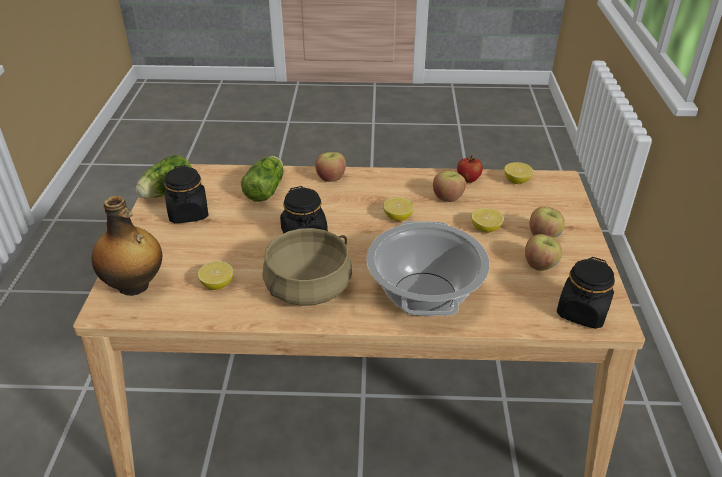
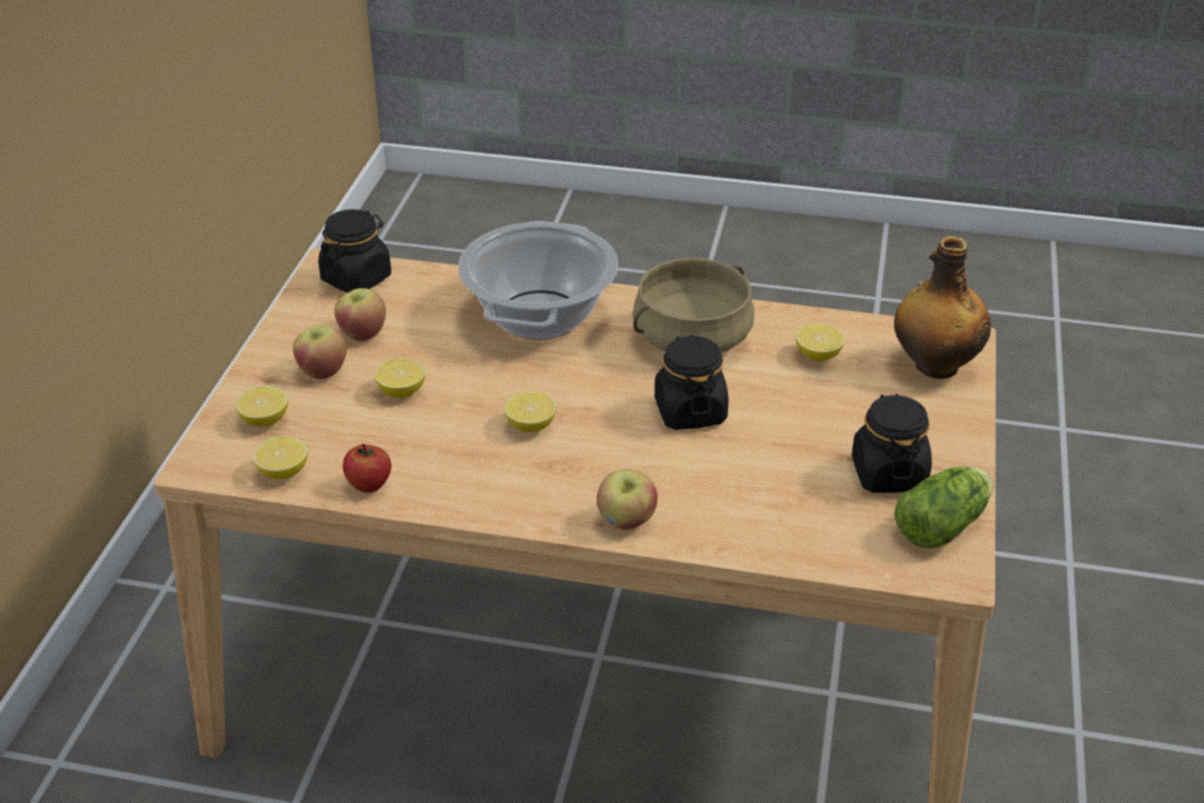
camera: 170 degrees left, 0 degrees up
lettuce [241,156,284,202] -> none
apple [433,171,466,202] -> none
none -> lemon [236,386,288,427]

